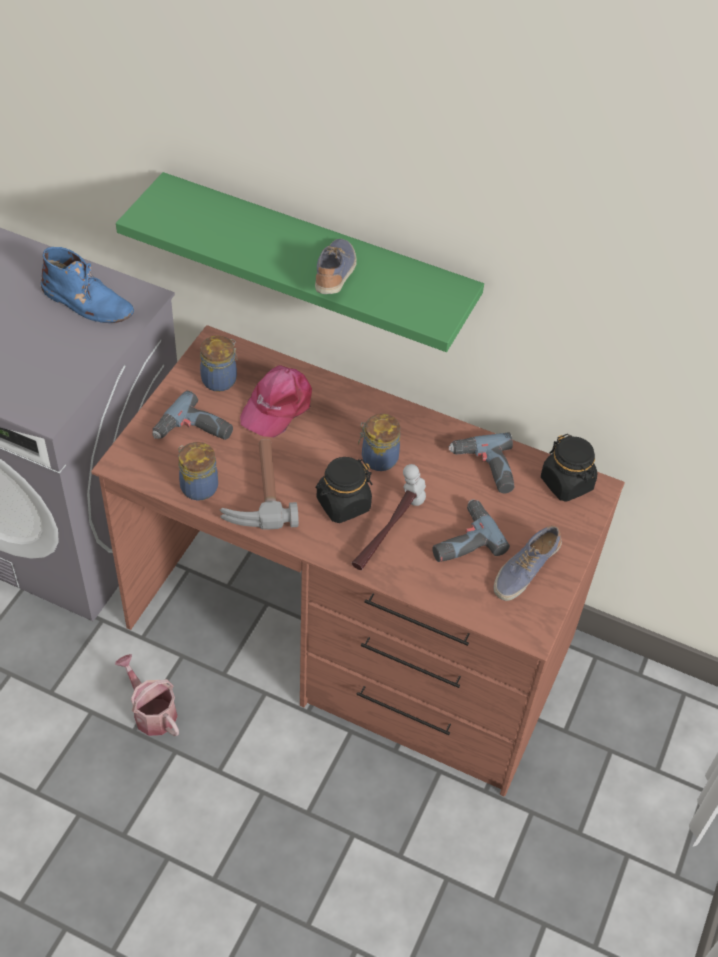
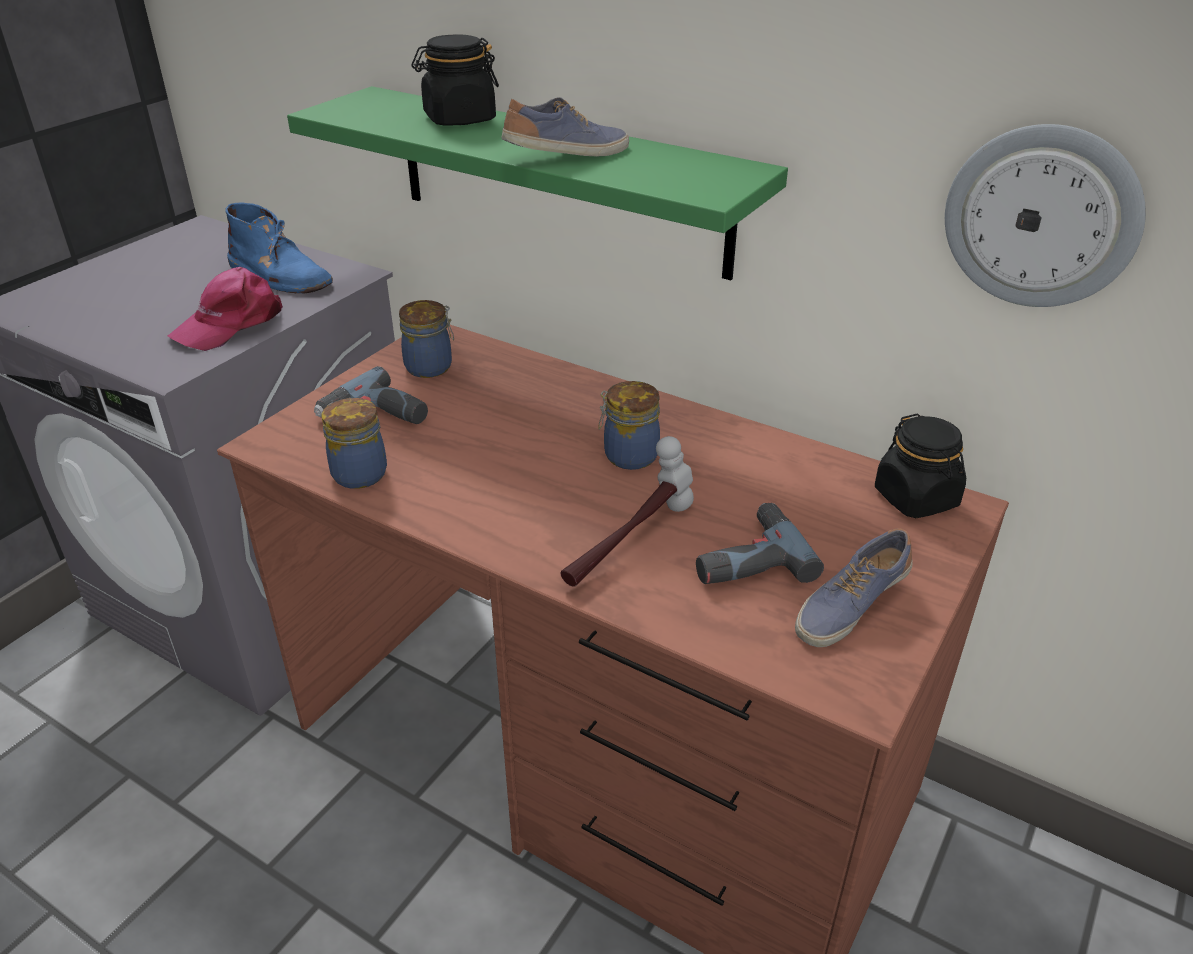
camera: 10 degrees right, 15 degrees down
watering can [115,654,179,736] -> none
hammer [220,439,299,530] -> none
pink cap [240,365,312,437] -> pink cap moved to [168,267,283,351]
shoe [315,239,357,294] -> shoe turned 45 degrees clockwise [501,97,629,156]
black jar [316,457,372,523] -> black jar moved to [411,34,499,126]
power drill [448,432,514,493] -> none
none -> wall clock [945,124,1146,307]

